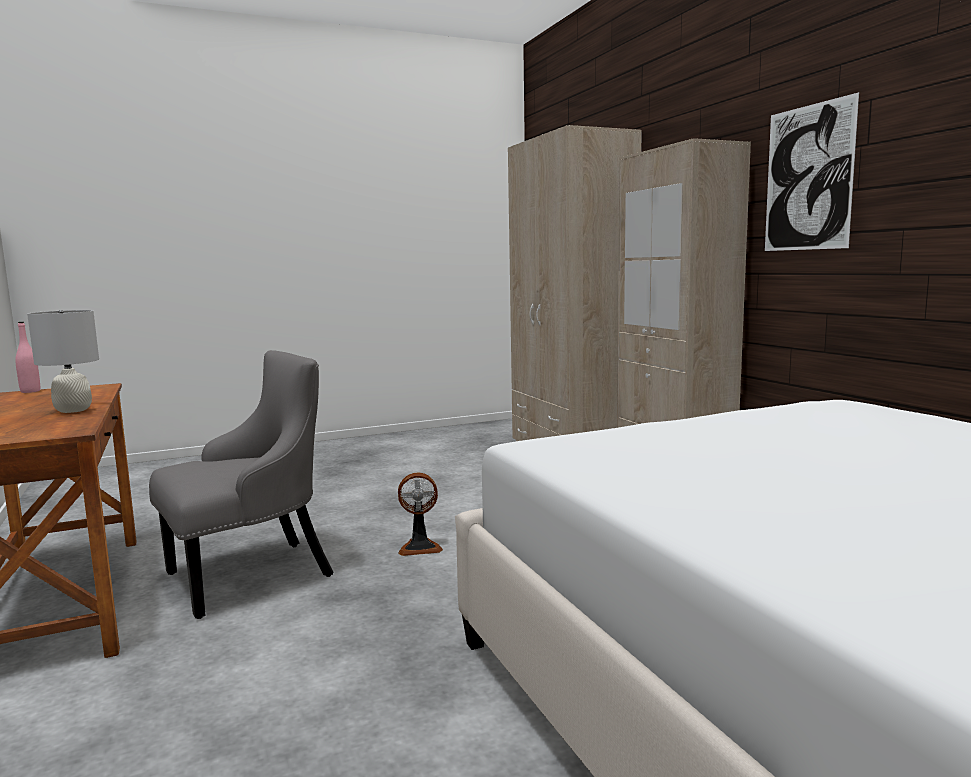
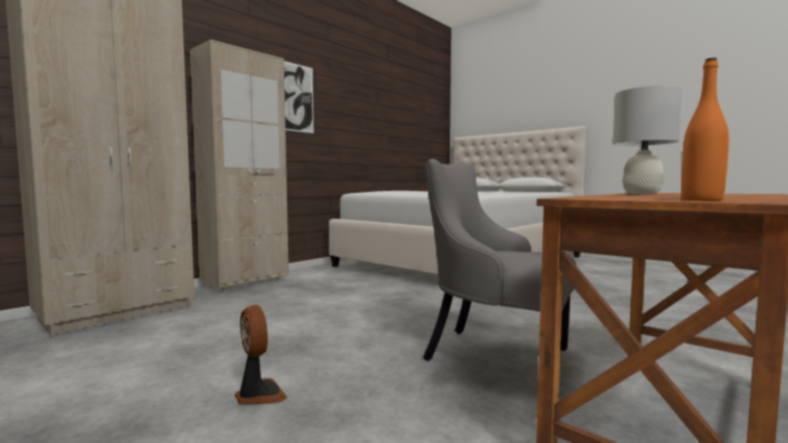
camera: 115 degrees left, 5 degrees down
pink bottle [15,322,40,393] -> orange bottle [681,58,729,201]
fan [398,473,443,556] -> fan moved to [234,305,287,404]

